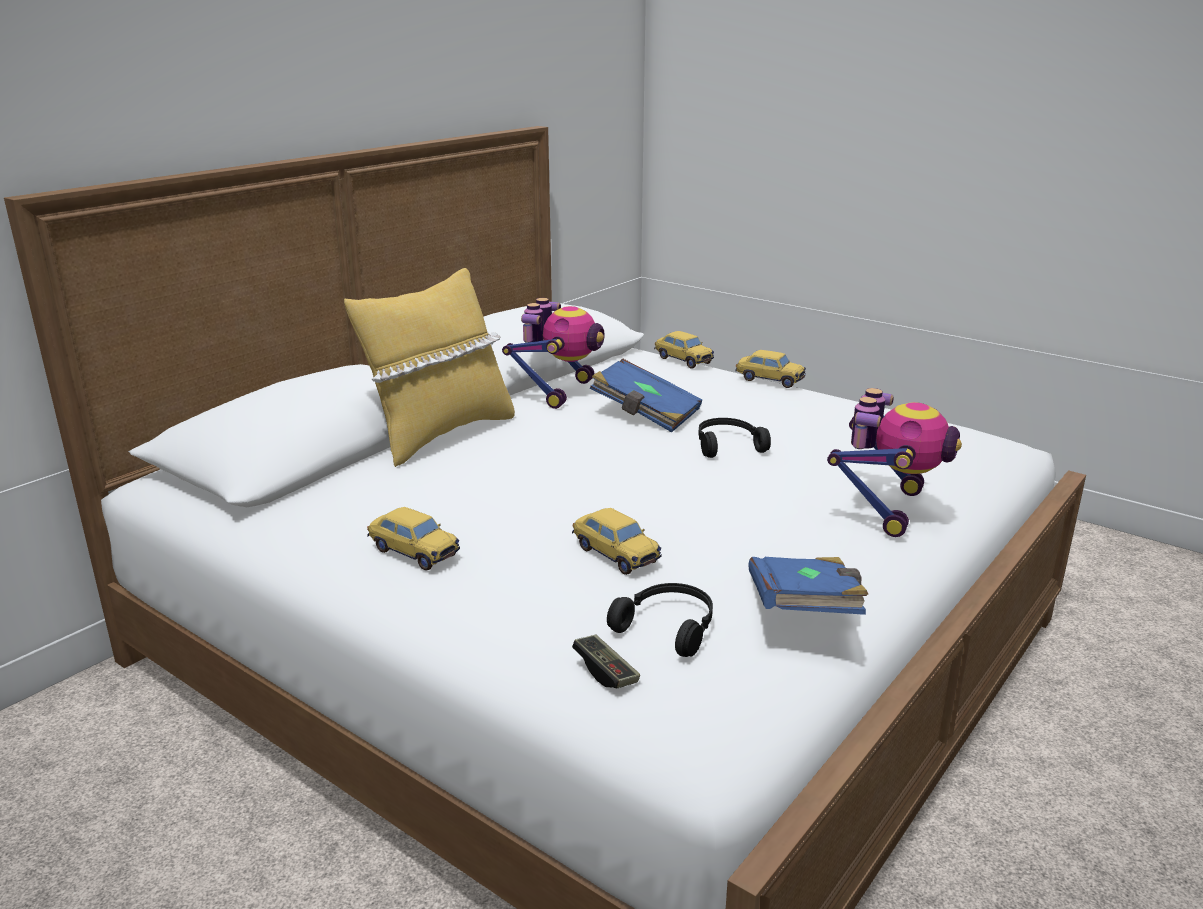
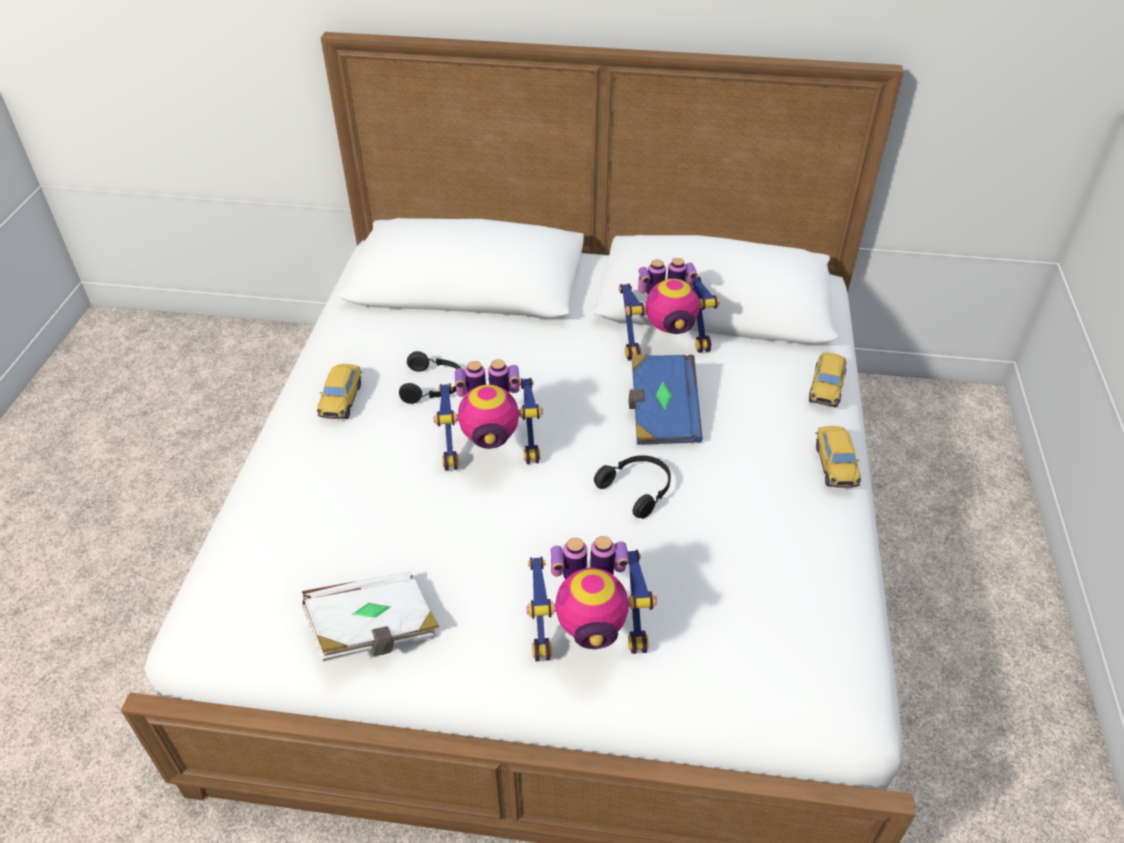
camera: 60 degrees right, 20 degrees up
yellow pillow [344,268,515,467] -> none
toy car [572,508,661,575] -> none
game controller [572,634,640,688] -> none
black headphones [607,583,713,657] -> black headphones moved to [399,351,462,404]
blue book [748,557,868,615] -> white book [300,572,439,662]
none -> toy robot [433,360,543,470]

